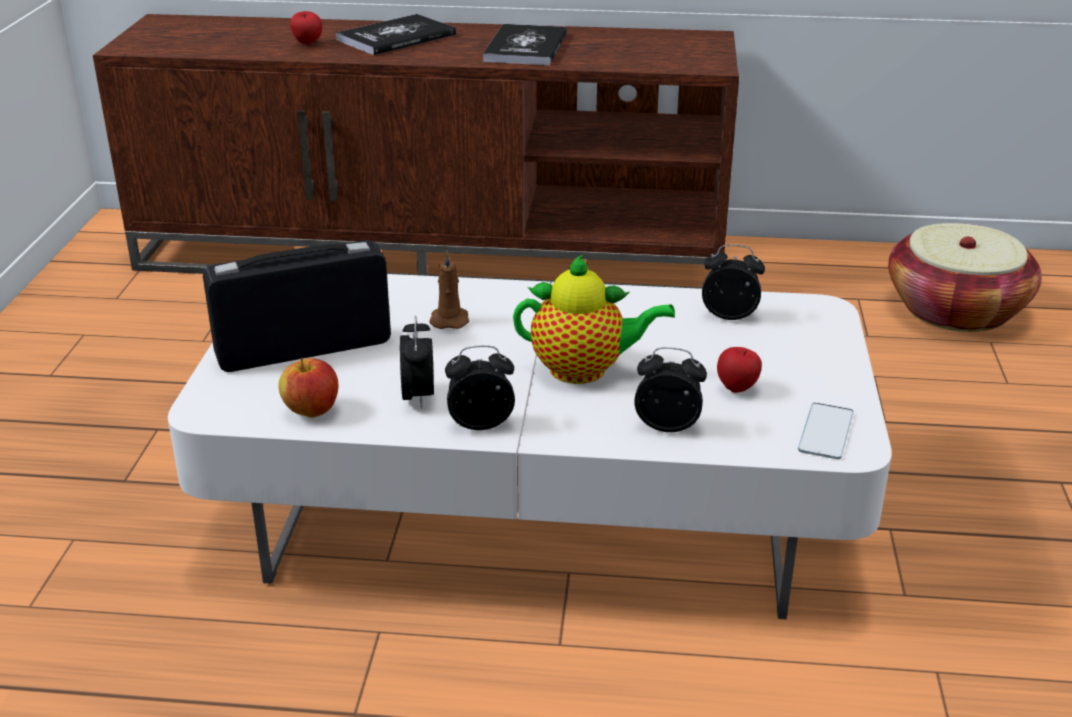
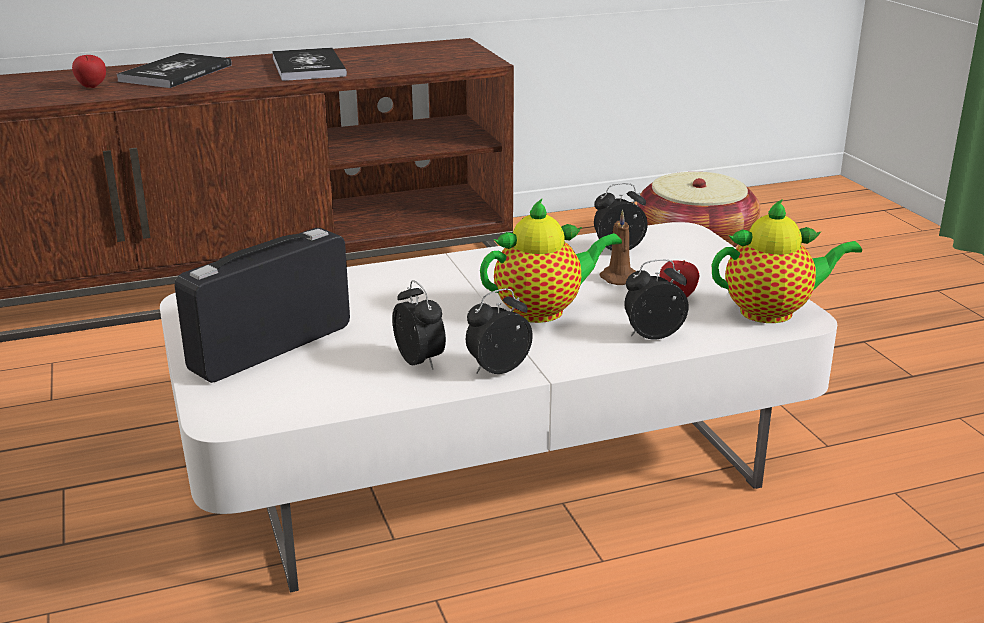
camera: 25 degrees left, 5 degrees down
apple [278,358,338,418] -> none
brown candle [429,251,469,329] -> brown candle moved to [600,209,636,285]
phone [798,403,854,459] -> teapot [712,199,862,323]

